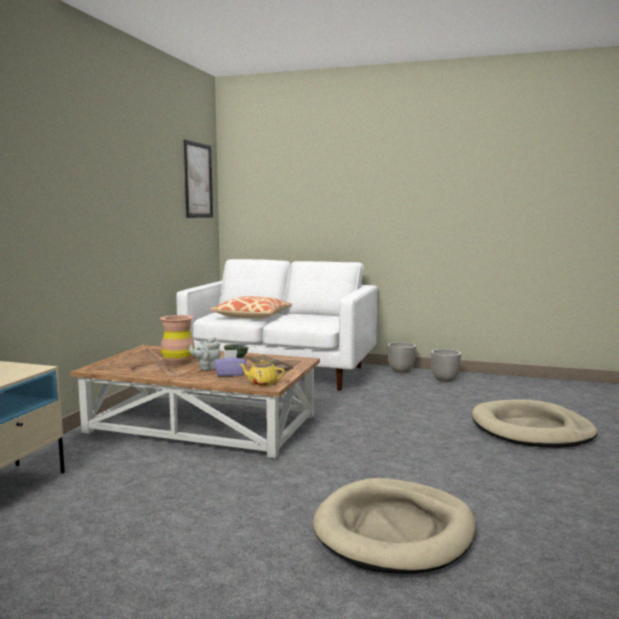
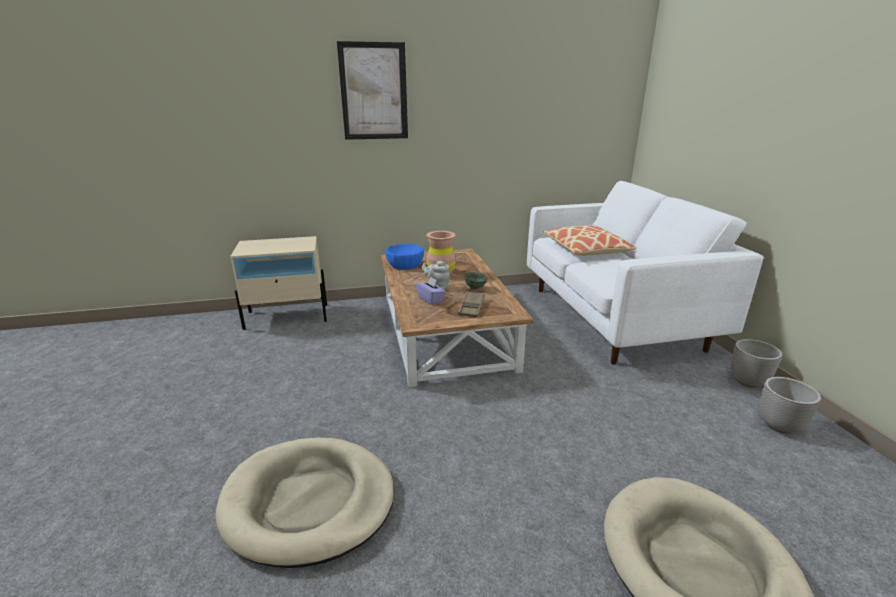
camera: 60 degrees right, 15 degrees up
picture [184,140,213,218] -> picture moved to [337,41,408,140]
yellow teapot [239,360,285,386] -> none
none -> blue bowl [385,244,424,270]

